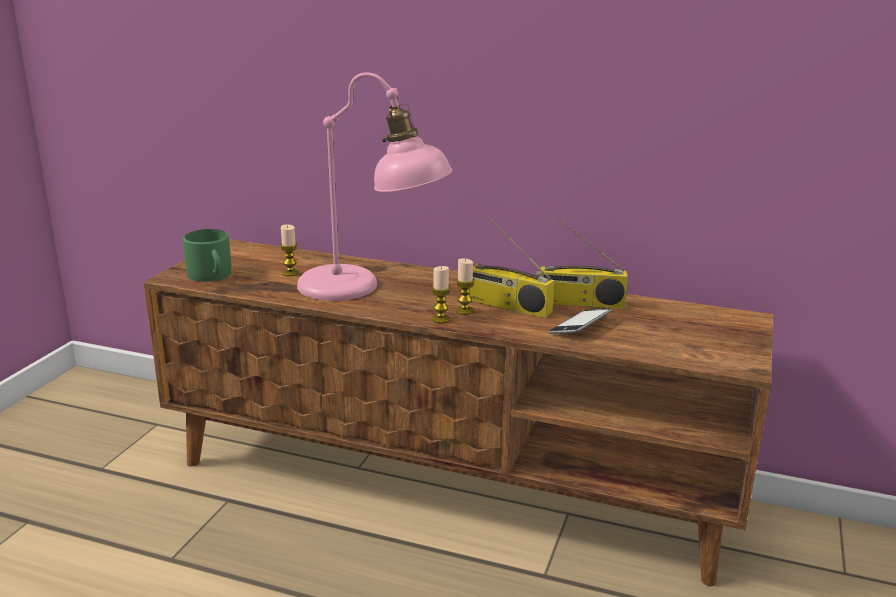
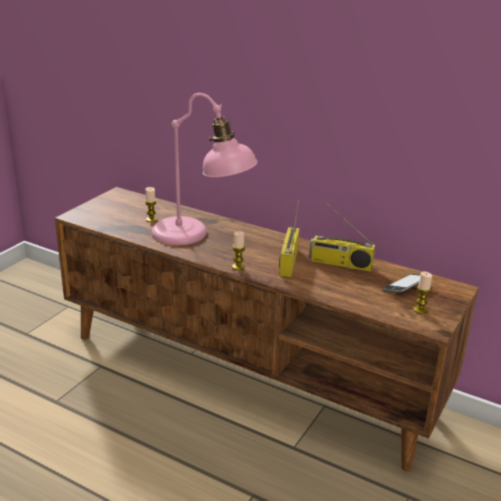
camera: 10 degrees right, 5 degrees up
green mug [183,229,232,282] -> none
candle [456,259,475,315] -> candle moved to [413,271,432,314]
radio [469,217,554,318] -> radio turned 60 degrees clockwise [279,199,299,277]
phone [549,308,612,334] -> phone moved to [382,274,420,293]

